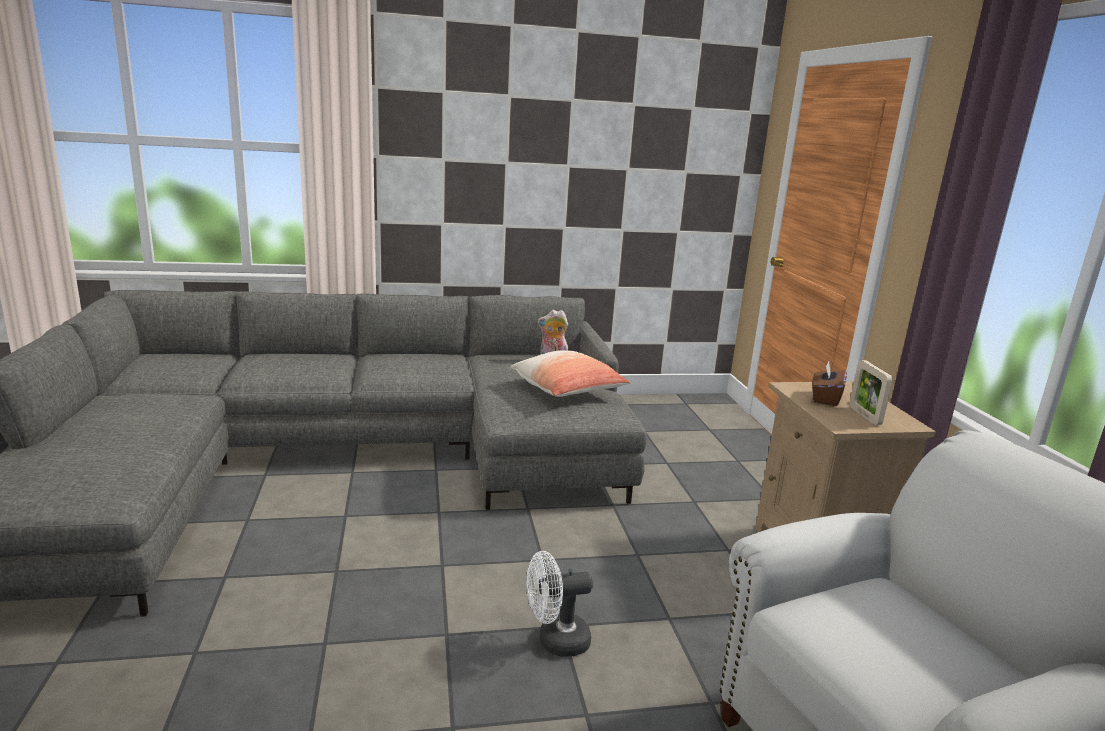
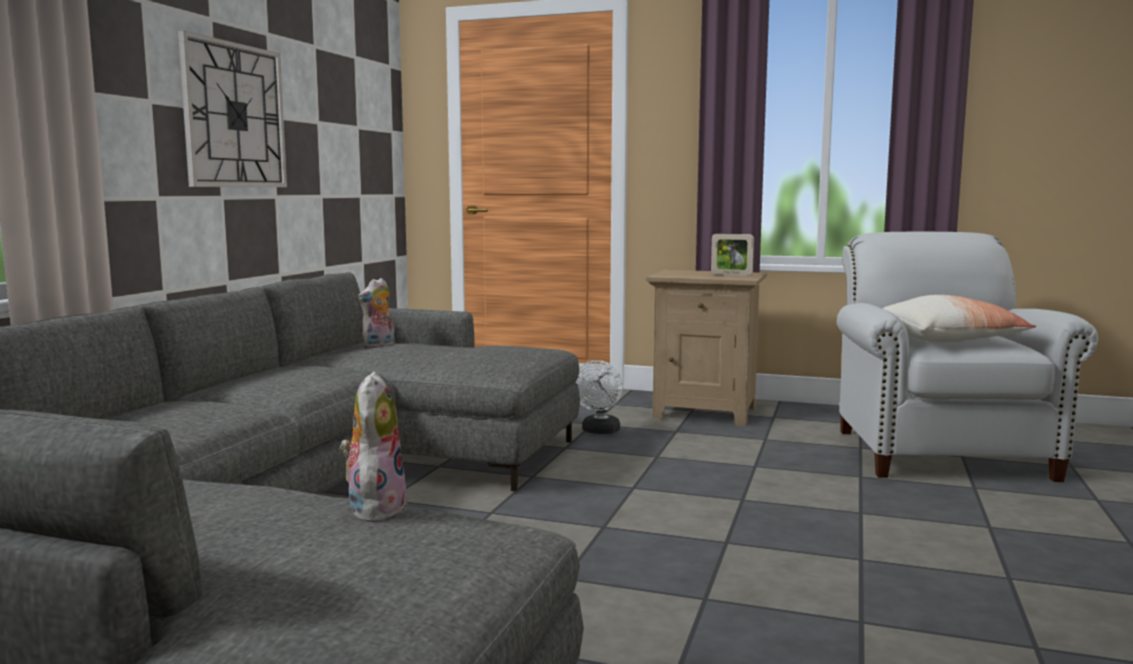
camera: 60 degrees left, 10 degrees down
pillow [510,350,631,397] -> pillow moved to [882,295,1036,343]
white fan [526,551,593,657] -> white fan moved to [575,360,623,434]
brown tissue box [812,361,847,406] -> none
none -> wall clock [178,30,287,187]
none -> plush toy [340,372,406,522]

